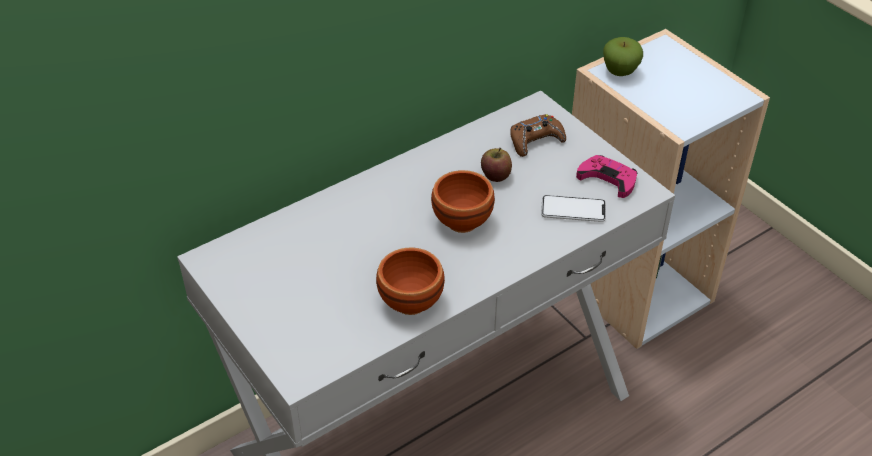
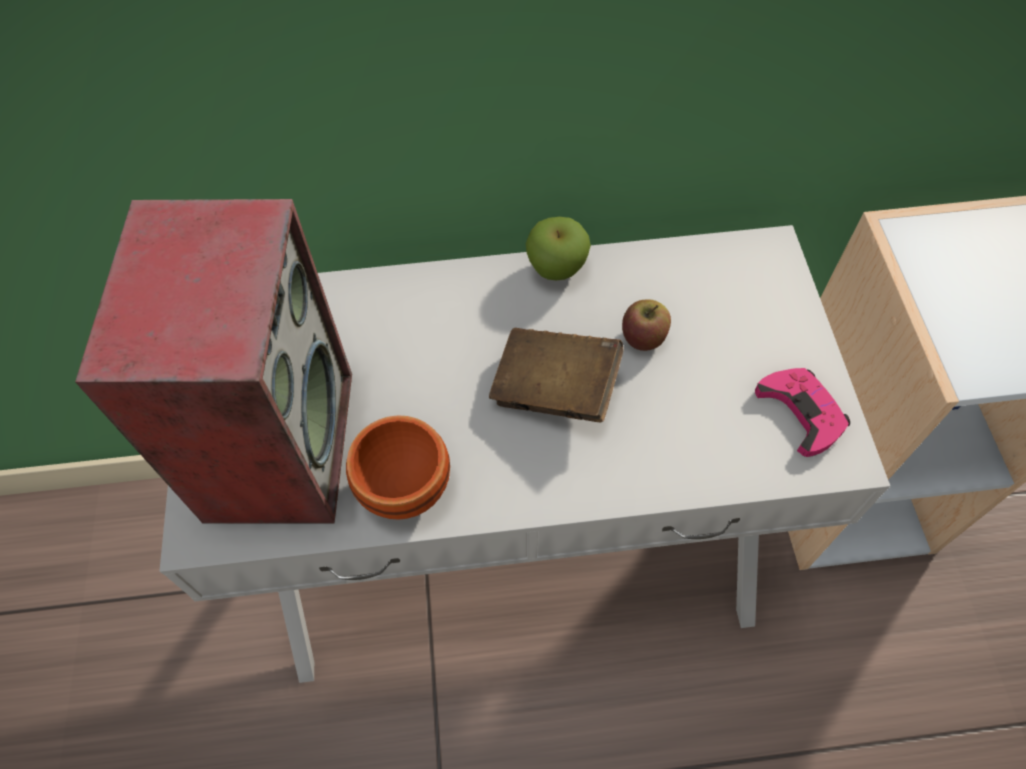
camera: 30 degrees right, 15 degrees up
brown bowl [431,170,495,233] -> brown book [489,328,624,423]
brown game controller [511,114,566,157] -> none
phone [541,195,606,222] -> none
apple [603,37,643,76] -> apple moved to [526,217,591,280]
none -> speaker [75,199,352,523]

